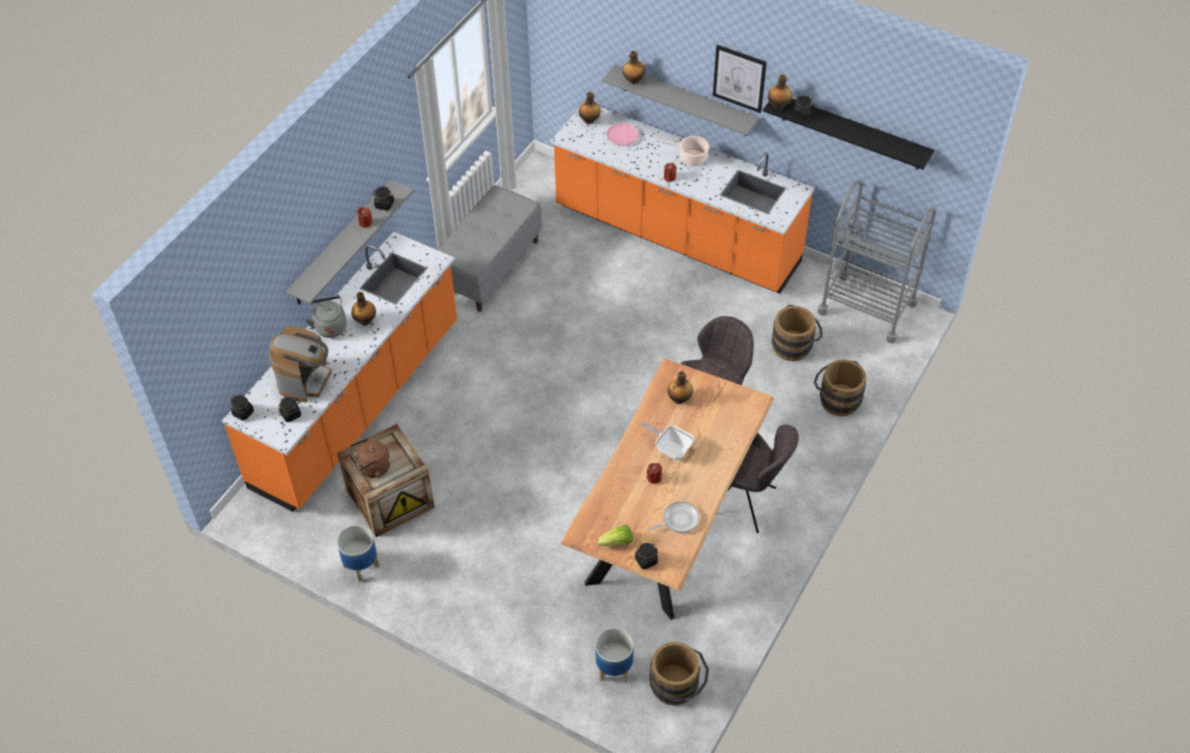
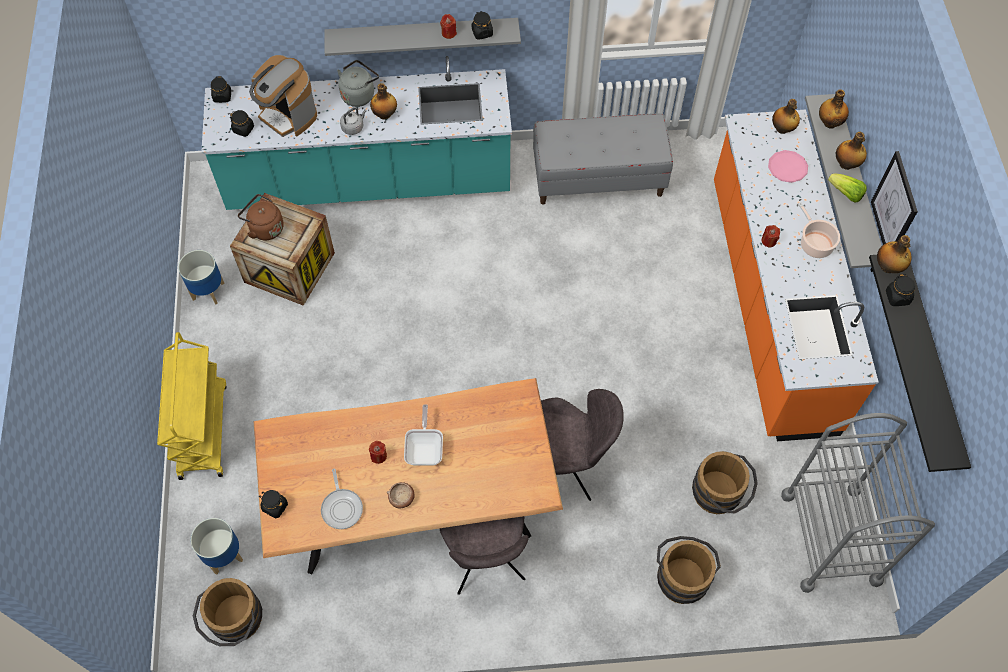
camera: 55 degrees right, 10 degrees up
orange counter [222,232,457,512] -> turquoise counter [201,56,512,210]
coffee machine [269,326,332,403] -> coffee machine turned 60 degrees clockwise [249,55,317,137]
lettuce [598,525,633,546] -> lettuce moved to [828,174,867,203]
frying pan [647,501,700,533] -> frying pan turned 45 degrees clockwise [321,468,363,529]
bottle [668,371,693,404] -> bottle moved to [836,132,867,170]
none -> yellow cart [157,332,227,480]
none -> grey kettle [340,108,366,135]
none -> bowl [387,482,415,508]

